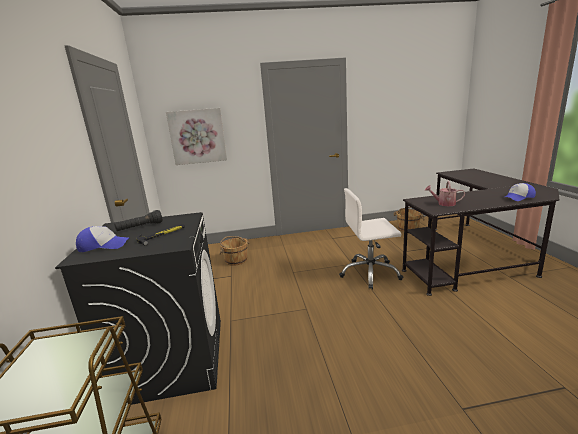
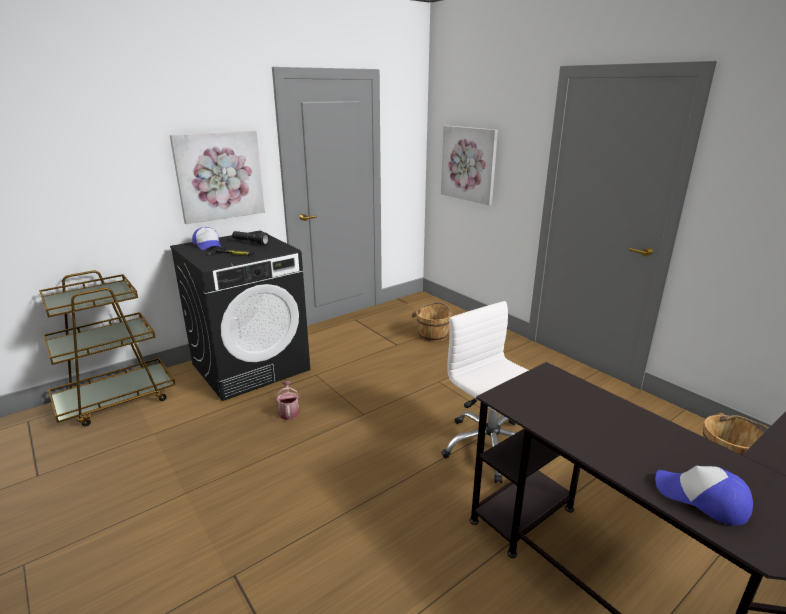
camera: 60 degrees right, 5 degrees up
watering can [424,181,465,206] -> watering can moved to [276,381,300,420]
none -> picture [170,131,265,224]

